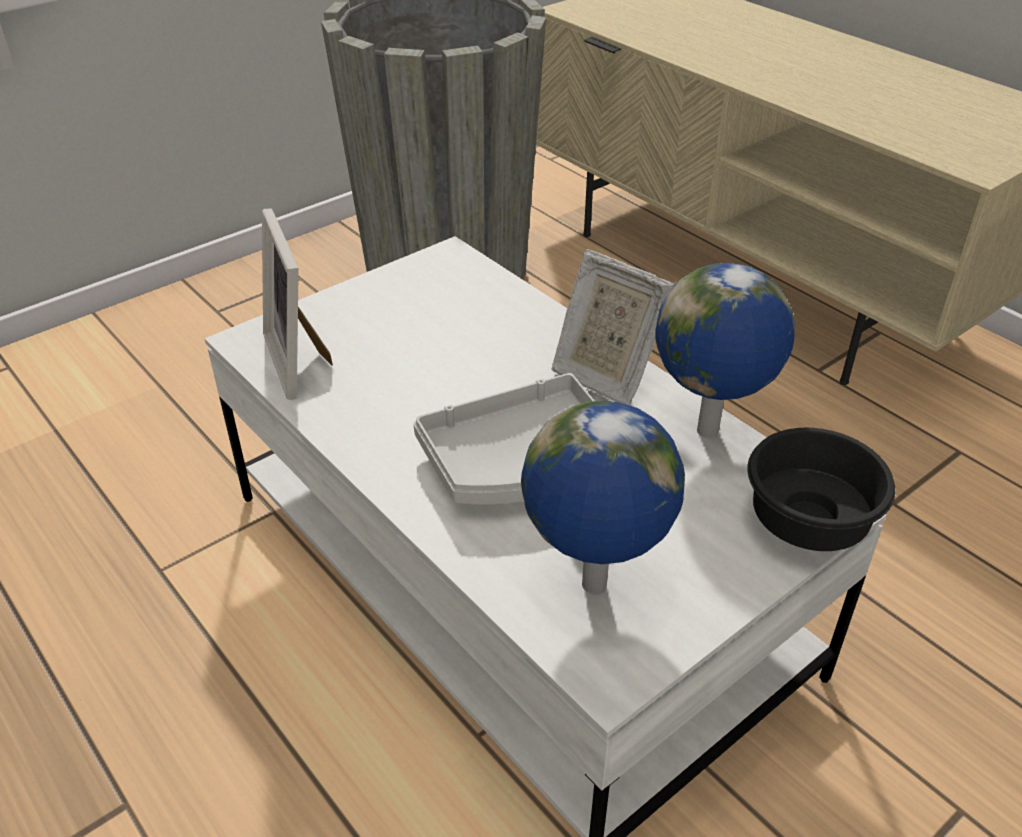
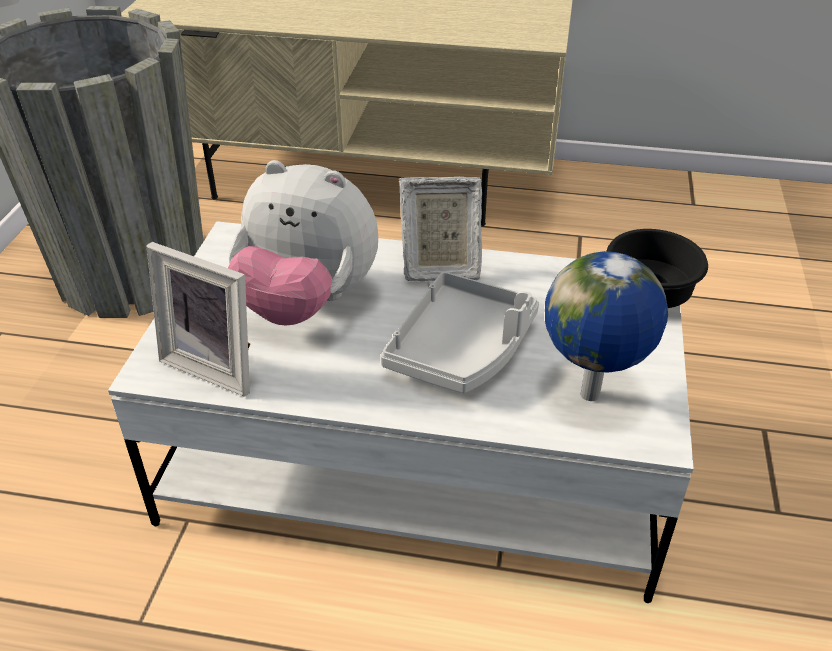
camera: 40 degrees left, 0 degrees up
globe [655,263,795,438] -> none
none -> plush toy [228,160,378,326]

